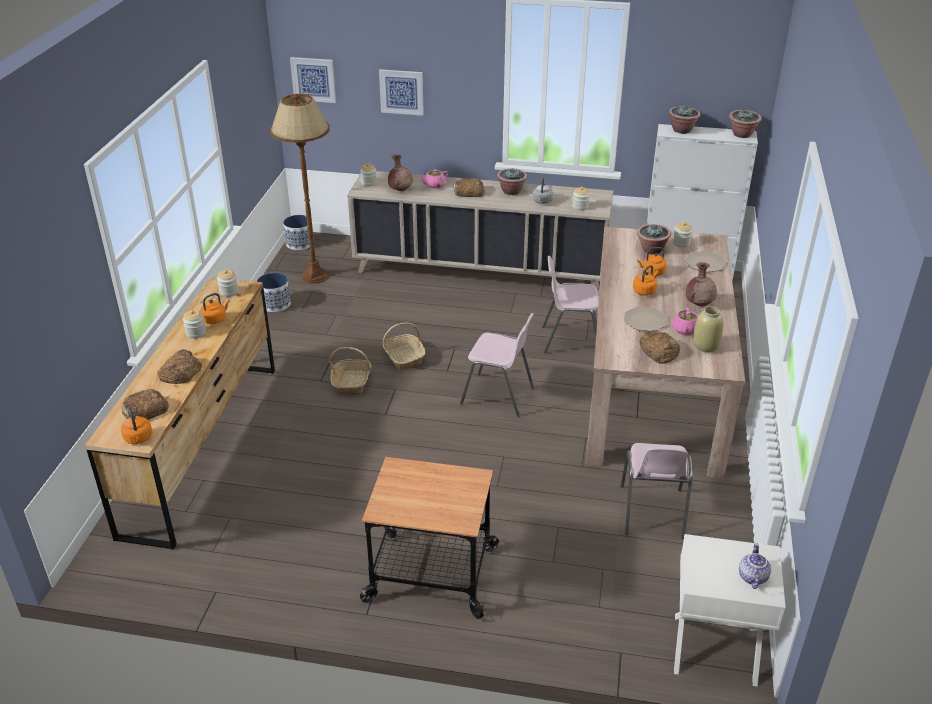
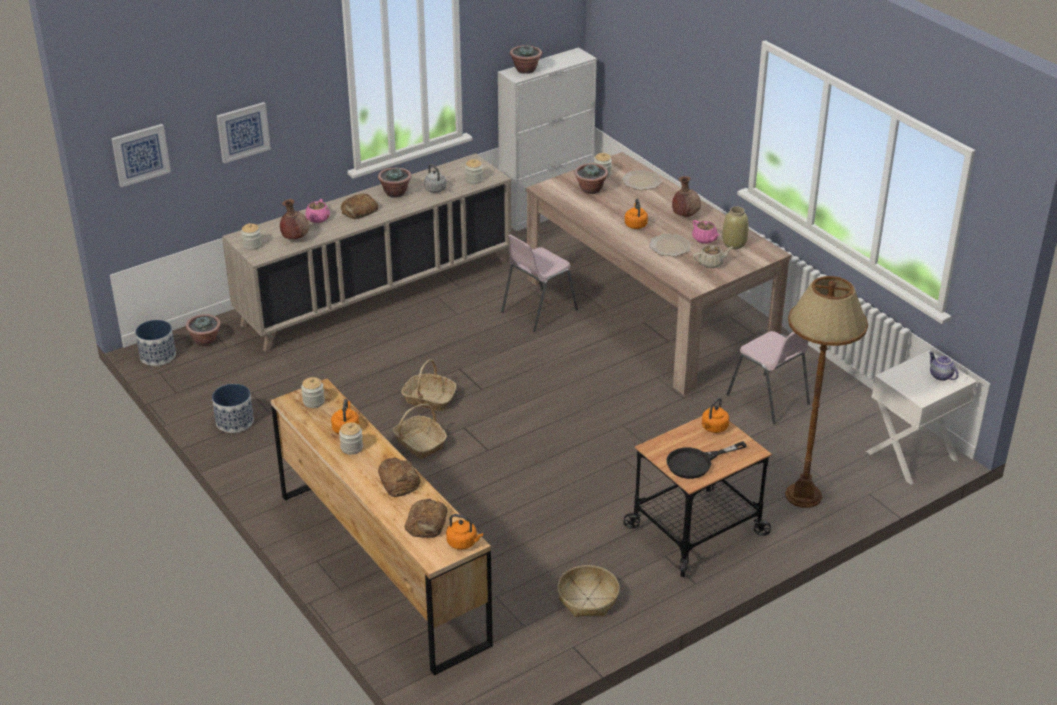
camera: 45 degrees left, 0 degrees up
brown floor lamp [270,94,330,283] -> brown floor lamp moved to [785,276,868,508]
pink chair [460,313,534,417] -> none
orange kettle [637,247,667,276] -> orange kettle moved to [702,398,729,433]
bread [640,330,680,364] -> beige teapot [693,245,733,268]
potted plant [729,110,762,138] -> potted plant moved to [186,314,221,346]
none -> basket [557,565,620,617]
none -> black frying pan [666,441,747,479]

